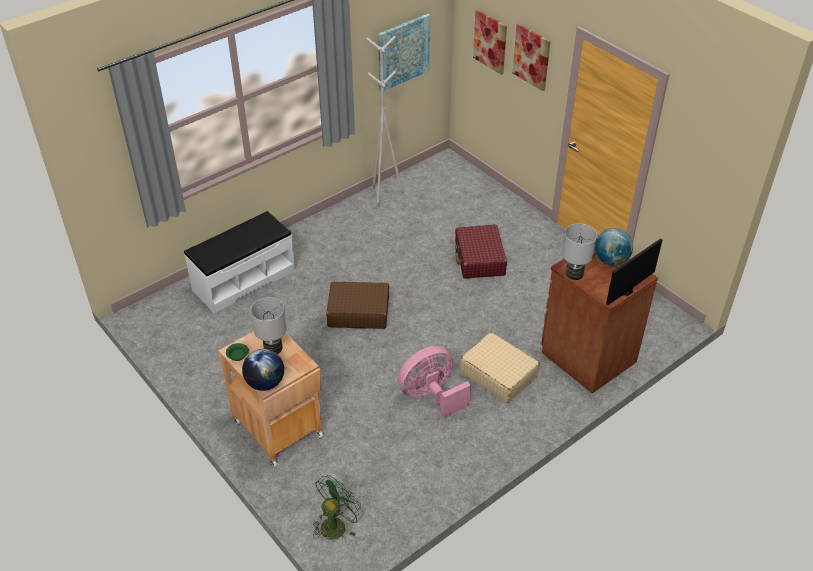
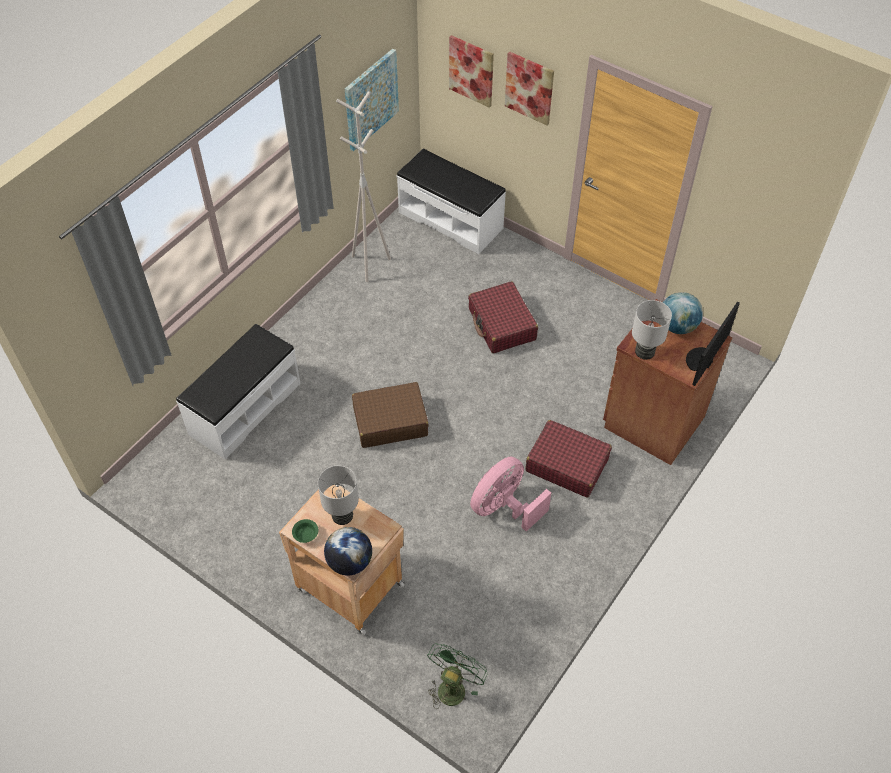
camera: 15 degrees left, 10 degrees up
beige suitcase [460,332,540,403] -> red suitcase [525,420,612,498]
none -> white bench [397,148,506,254]

